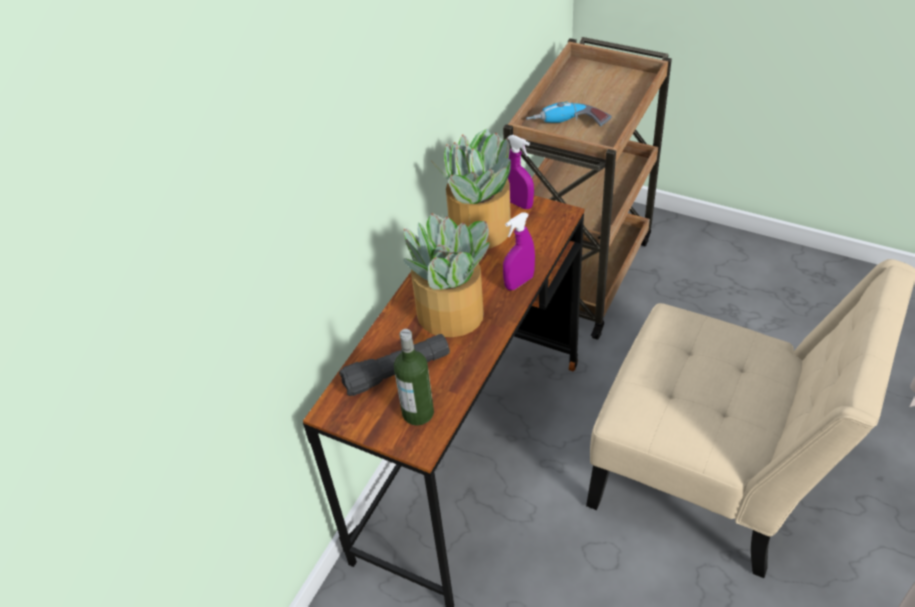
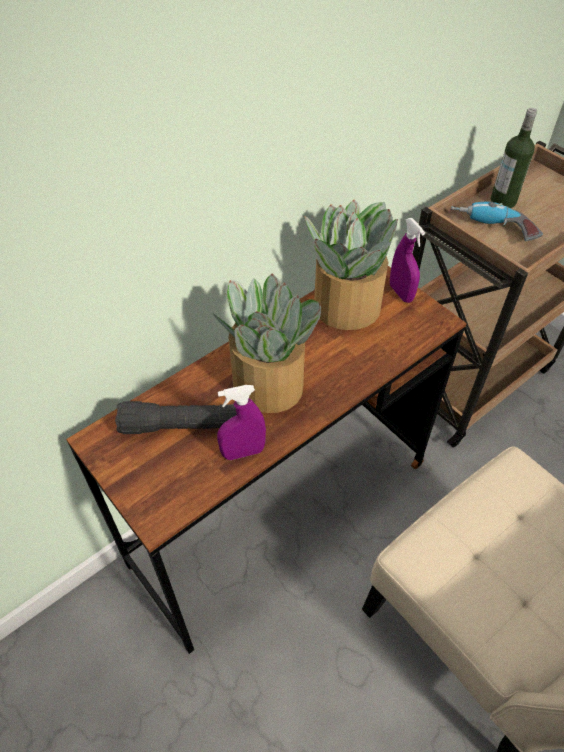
camera: 20 degrees right, 5 degrees up
bottle [394,329,434,425] -> bottle moved to [491,108,537,208]
purple spray bottle [503,212,535,290] -> purple spray bottle moved to [217,385,266,460]

